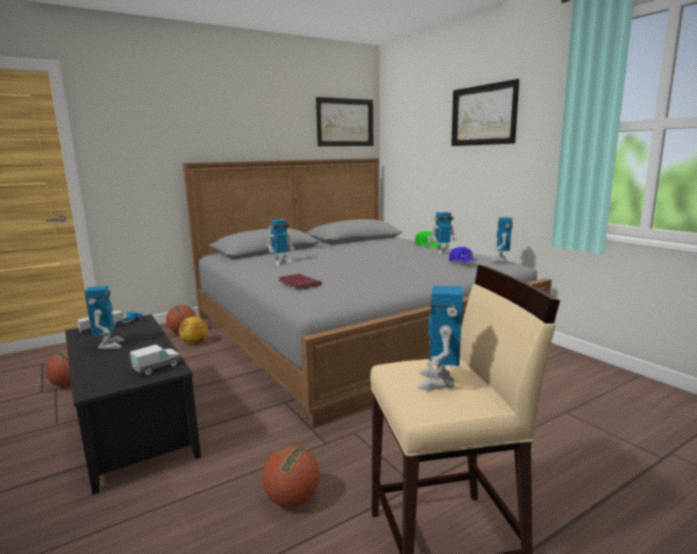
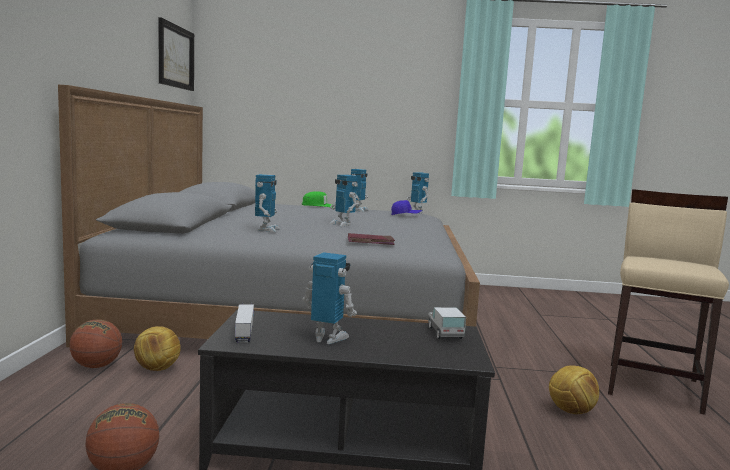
camera: 55 degrees left, 5 degrees down
basketball [262,445,320,508] -> football [549,365,599,414]
toy robot [417,286,464,390] -> toy robot moved to [330,175,357,227]
picture [451,79,519,146] -> none

